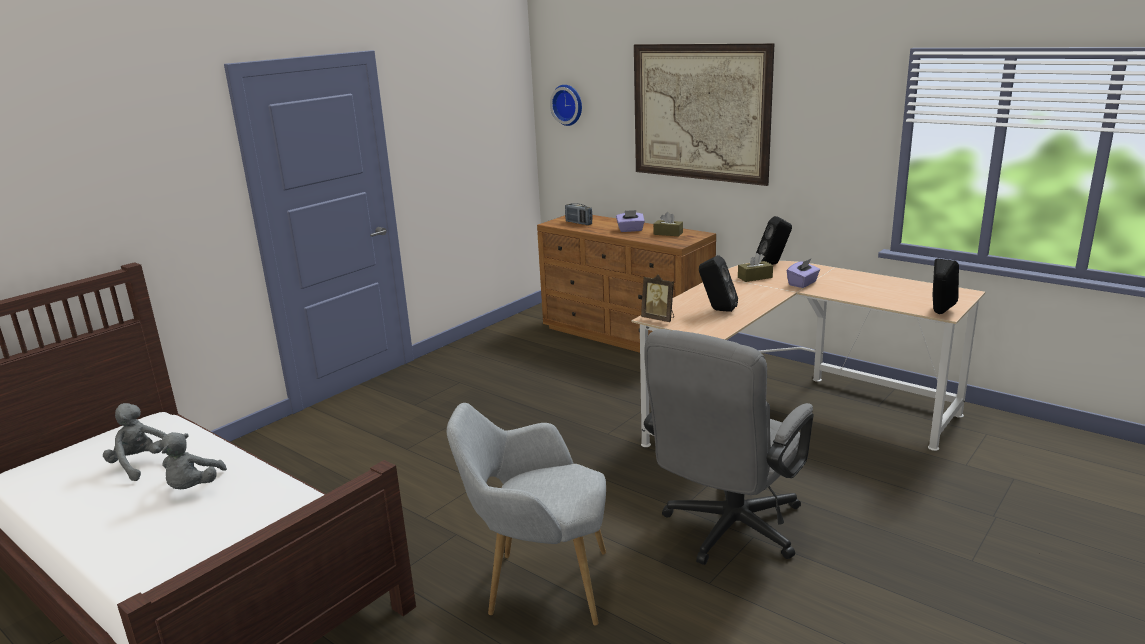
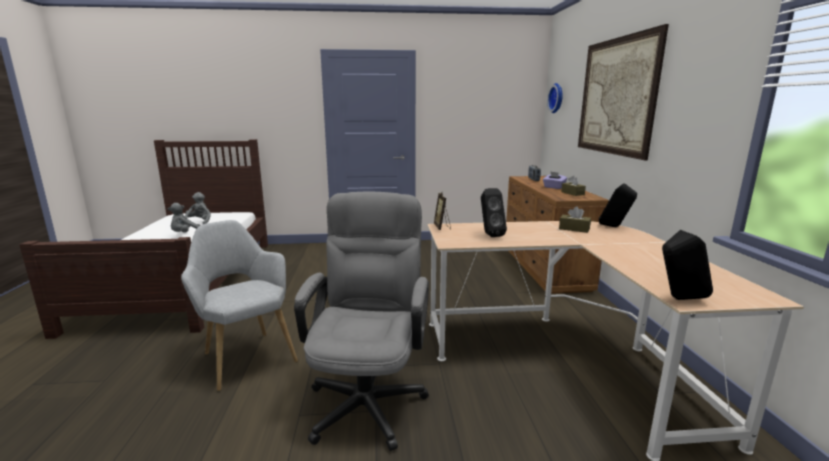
camera: 45 degrees right, 5 degrees down
grey office chair [644,329,814,565] -> grey office chair turned 105 degrees clockwise [294,192,429,451]
purple tissue box [787,259,820,288] -> none

